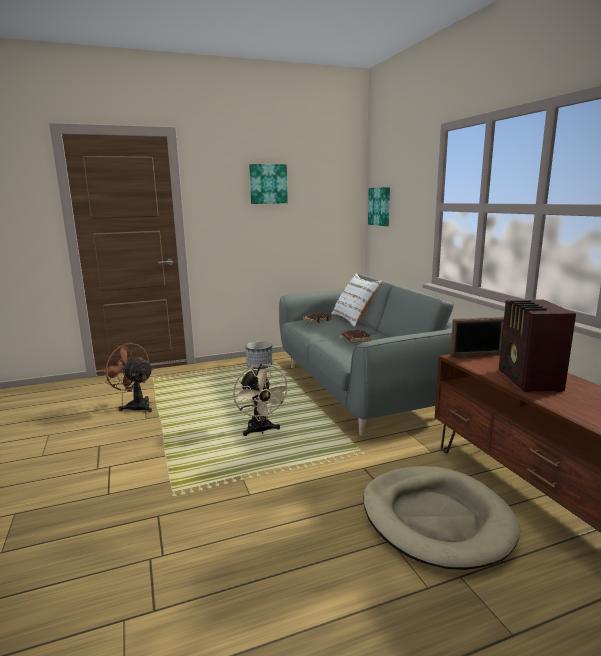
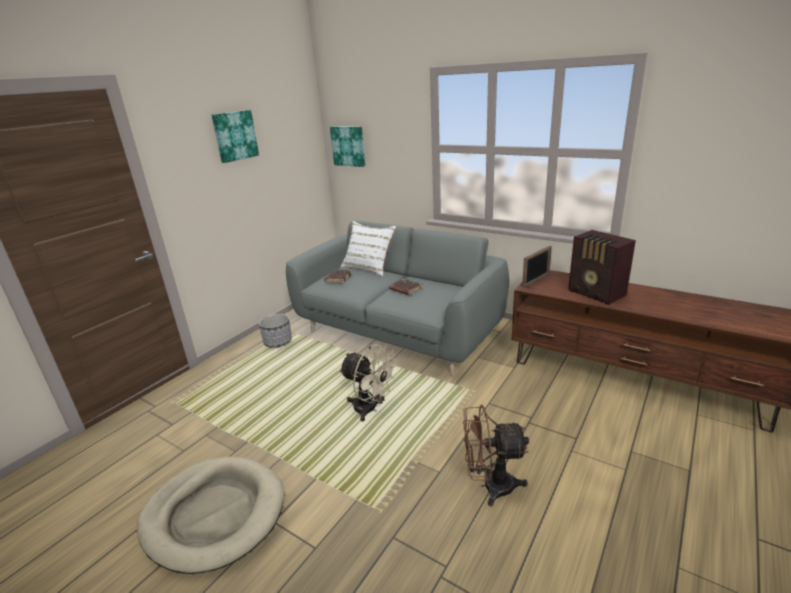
camera: 35 degrees left, 10 degrees up
brown fan [100,342,153,412] -> brown fan moved to [463,405,529,507]
beige dog bed [363,466,521,570] -> beige dog bed moved to [137,456,284,574]

